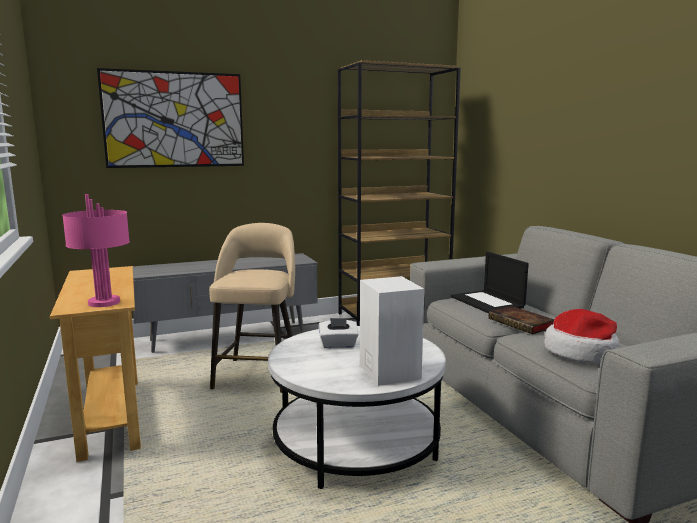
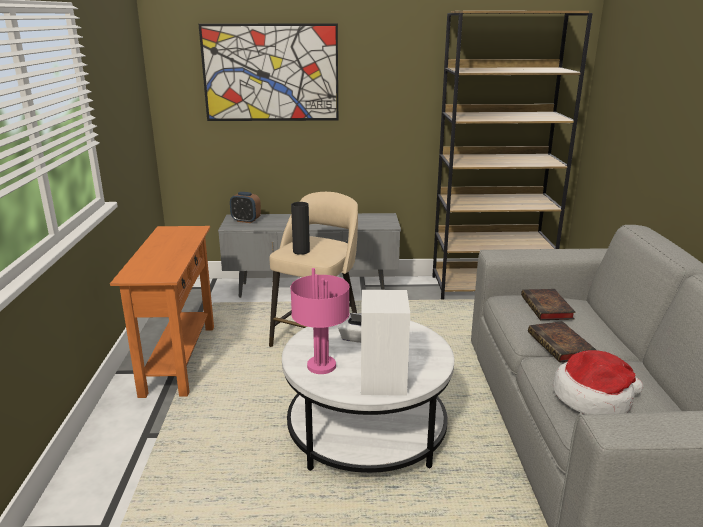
camera: 20 degrees right, 10 degrees up
beige console table [50,266,141,462] -> orange console table [110,226,214,398]
pink table lamp [62,194,130,307] -> pink table lamp moved to [290,268,349,374]
laptop [451,252,529,314] -> book [521,289,576,320]
none -> alarm clock [230,192,261,223]
none -> black vase [291,202,310,255]

